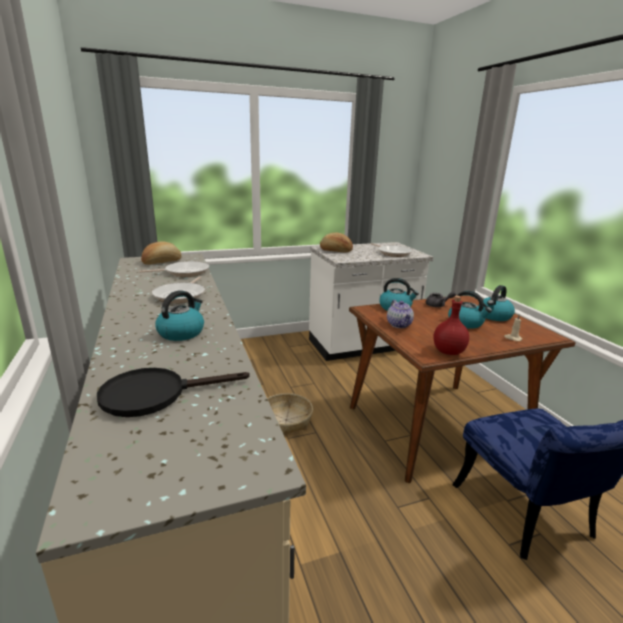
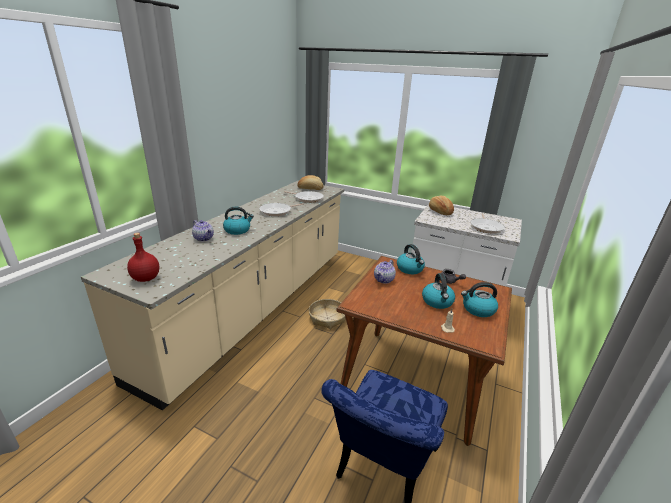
camera: 45 degrees right, 5 degrees up
black frying pan [97,368,249,417] -> none
red bottle [433,296,469,355] -> red bottle moved to [127,233,159,282]
none -> teapot [192,220,214,242]

